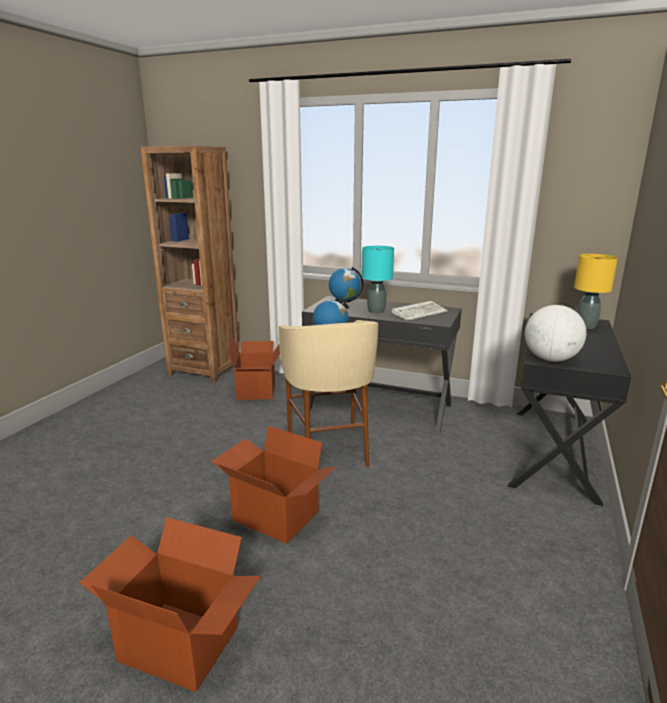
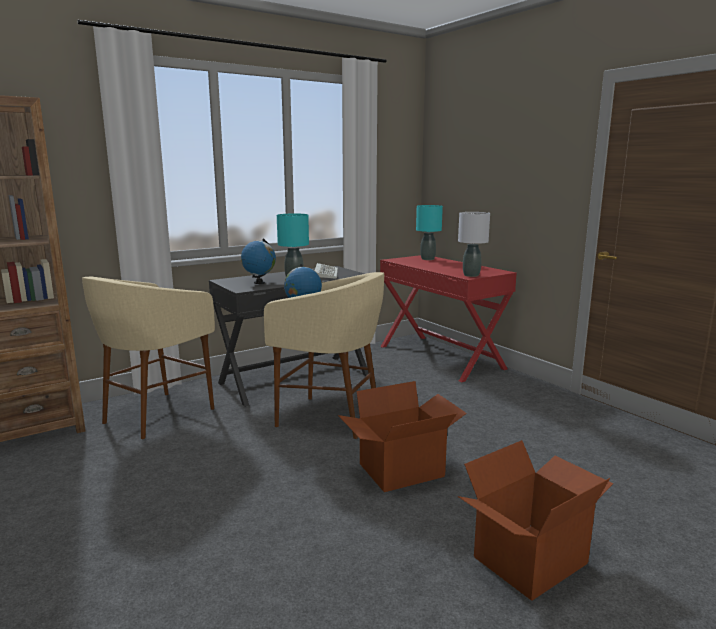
camera: 55 degrees left, 5 degrees down
cardboard box [227,338,280,400] -> beige stool [82,277,215,439]
black desk [508,313,631,506] -> red desk [380,255,517,383]
globe [525,305,587,362] -> grey table lamp [458,212,490,277]
yellow table lamp [574,254,618,329] -> turquoise table lamp [416,205,443,260]

